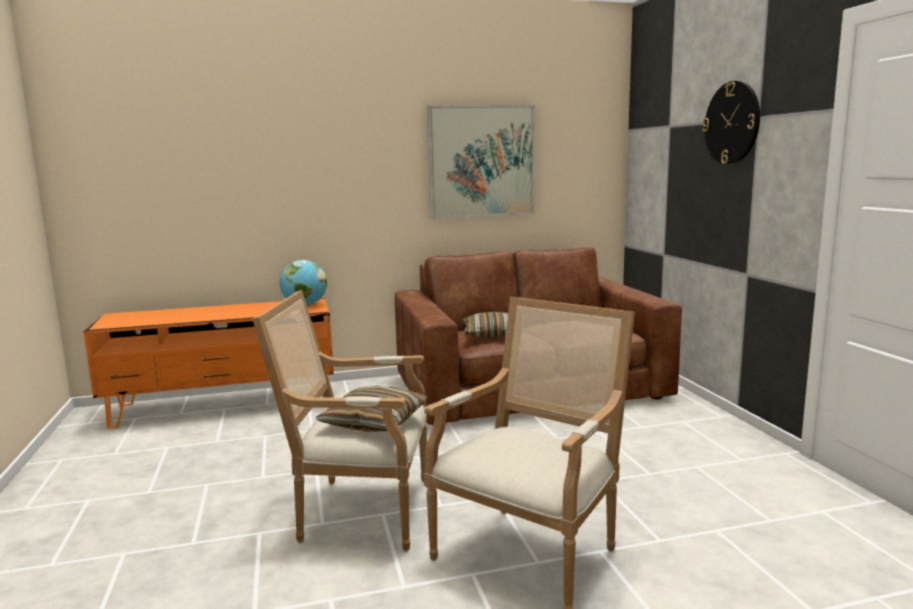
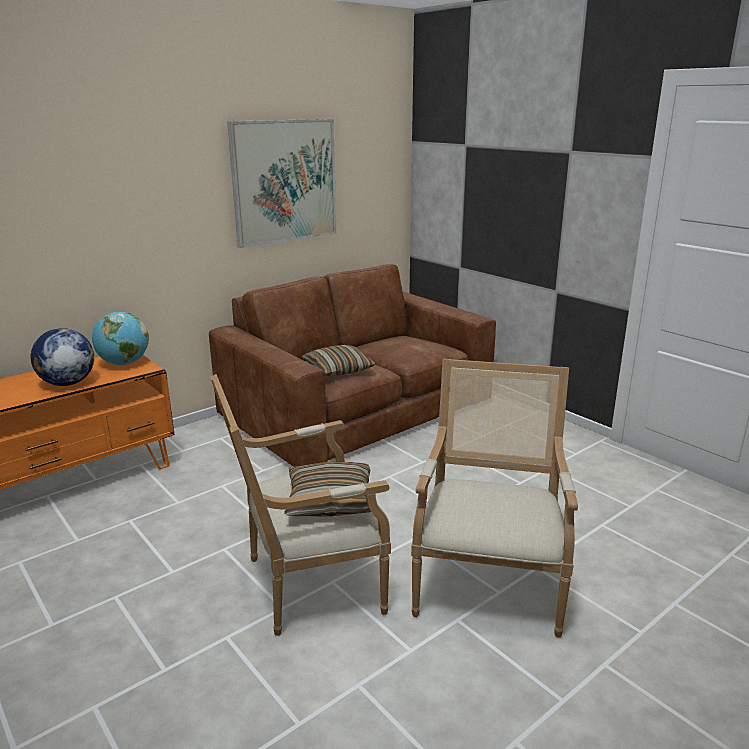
camera: 25 degrees left, 10 degrees up
wall clock [703,81,760,165] -> none
none -> globe [31,328,94,386]

